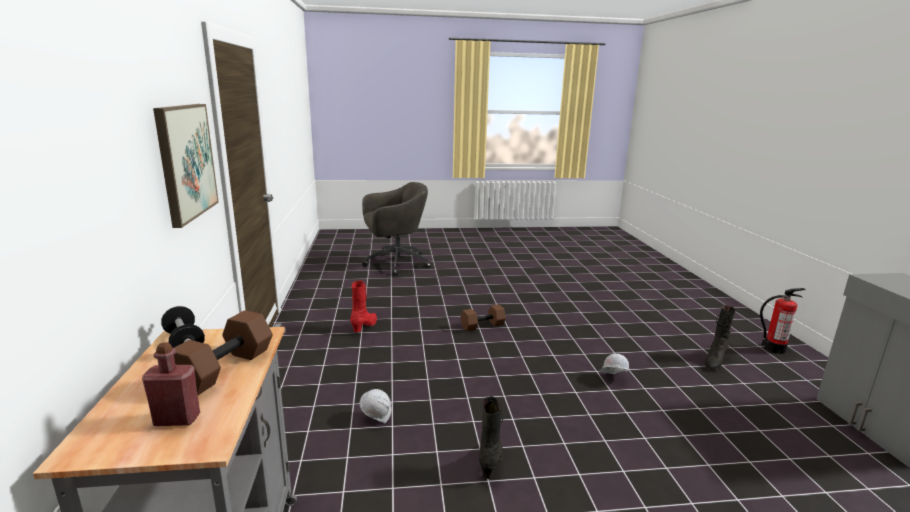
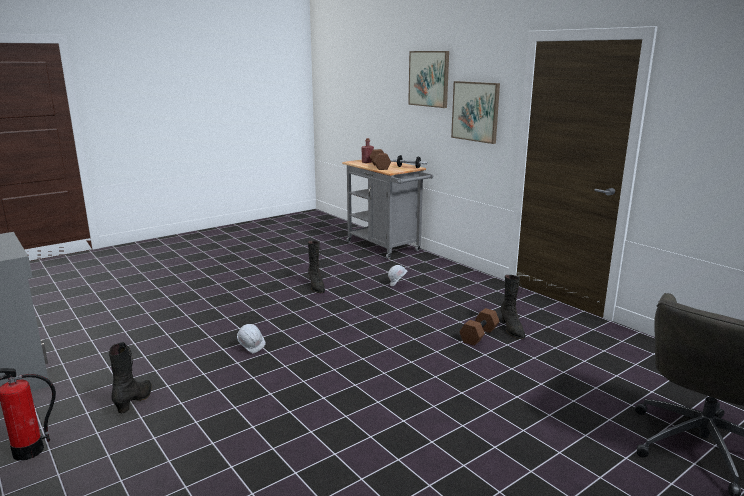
camera: 150 degrees right, 0 degrees up
red boot [350,280,377,332] -> black boot [500,275,525,339]
brown dumbbell [461,305,506,331] -> brown dumbbell moved to [459,308,500,346]
none -> picture [408,51,449,108]

